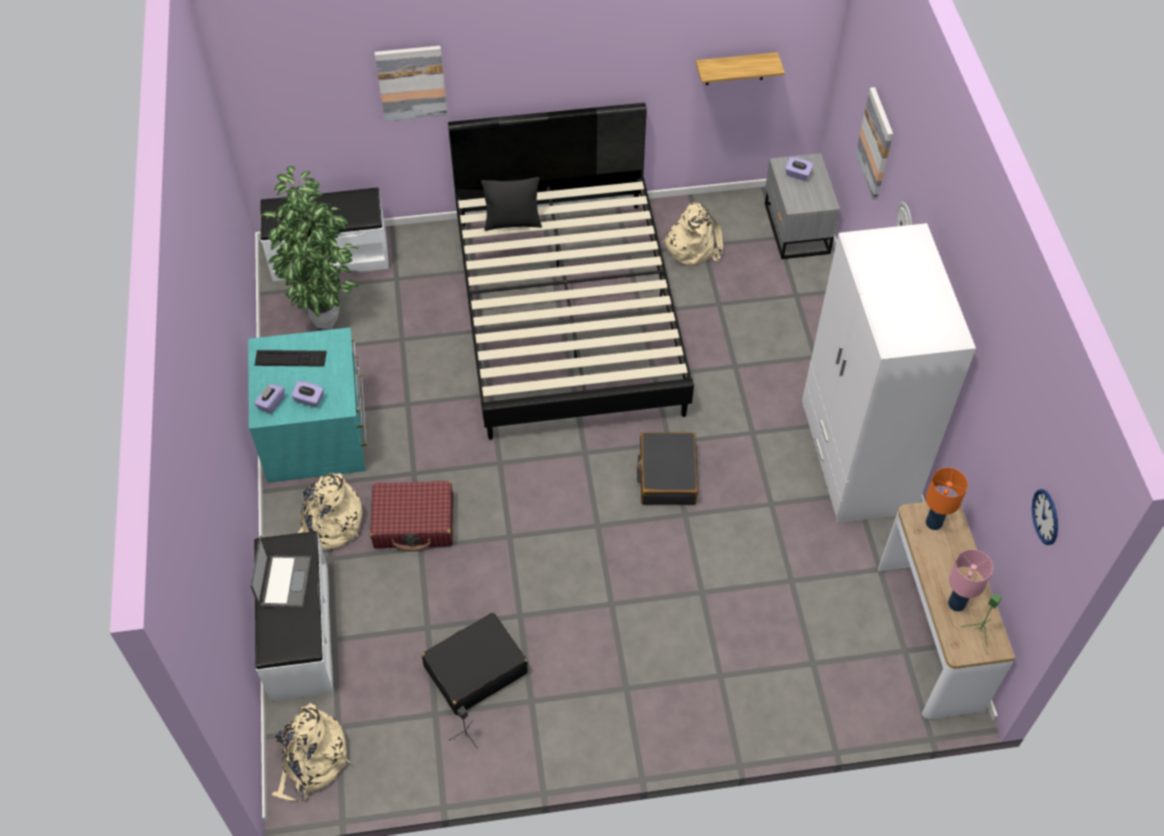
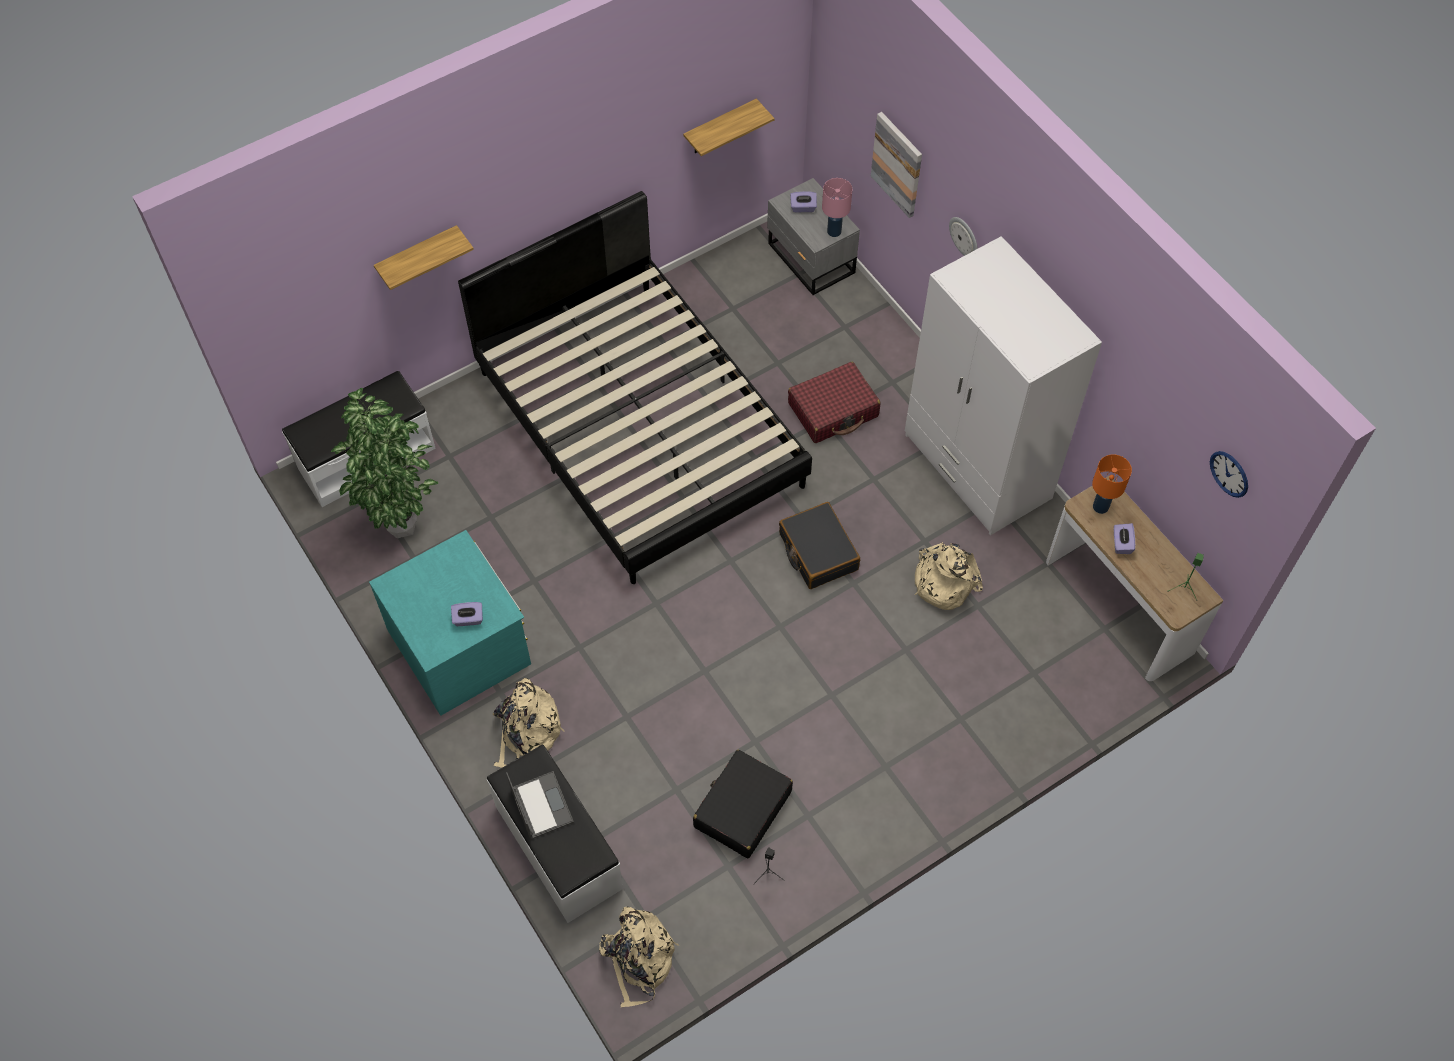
camera: 25 degrees left, 5 degrees up
keyboard [254,350,327,367] -> none
purple tissue box [254,384,285,414] -> purple tissue box moved to [1114,523,1135,554]
red suitcase [370,481,453,552] -> red suitcase moved to [788,362,880,443]
picture [374,46,448,122] -> shelf [374,225,474,290]
black pillow [481,177,542,231] -> none
beige backpack [662,202,723,266] -> beige backpack moved to [915,542,983,610]
pink table lamp [948,549,993,612] -> pink table lamp moved to [822,178,852,237]

